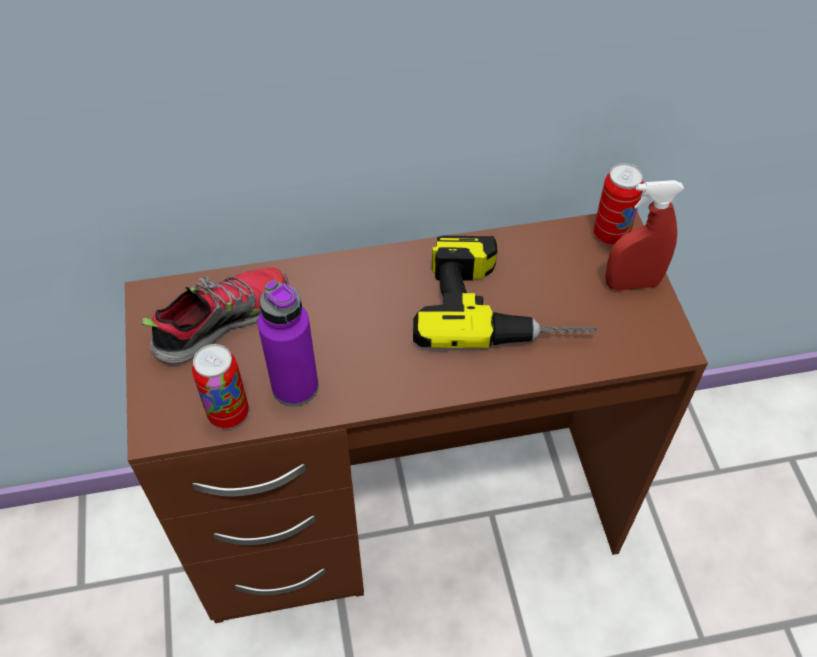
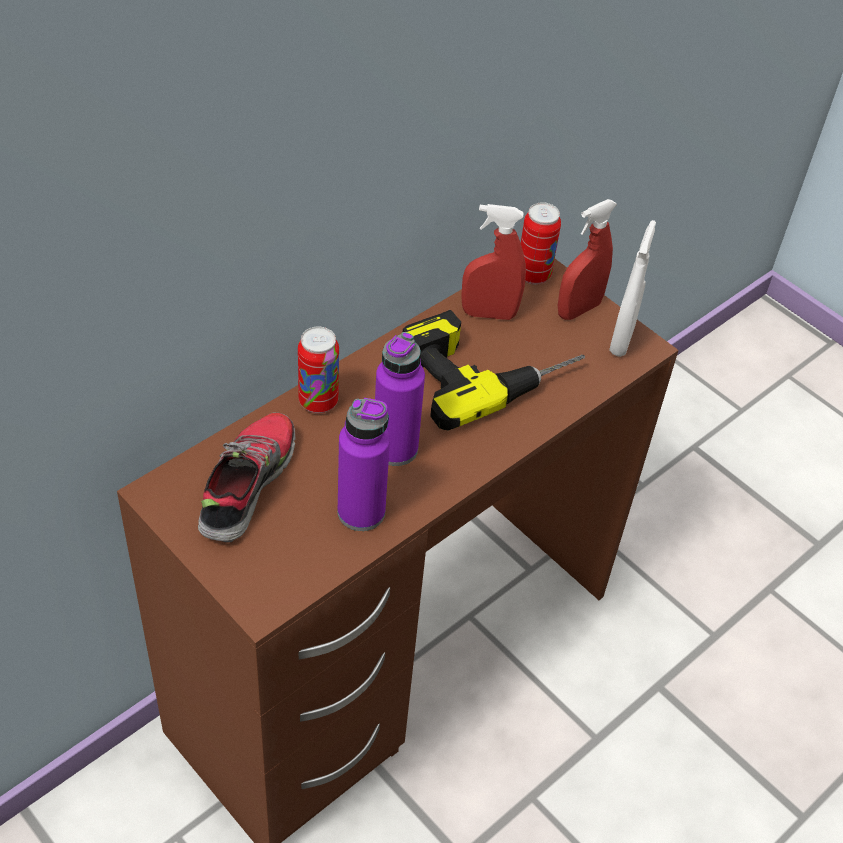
camera: 35 degrees left, 5 degrees down
can [192,344,249,429] -> can moved to [298,327,339,413]
none -> purple bottle [375,332,425,466]
none -> red spray bottle [461,204,526,320]
none -> white spray bottle [609,220,656,357]

